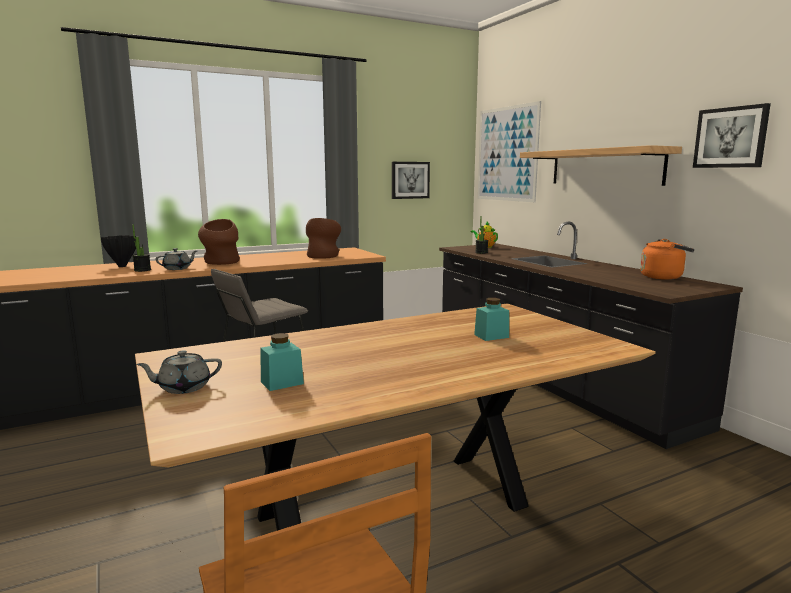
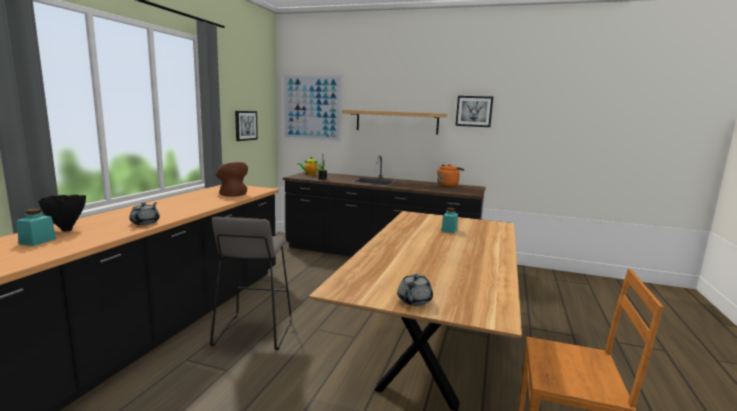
camera: 45 degrees left, 0 degrees up
potted plant [132,224,151,272] -> none
brown vase [198,219,240,265] -> none
turquoise jar [260,333,304,391] -> turquoise jar moved to [17,209,56,246]

